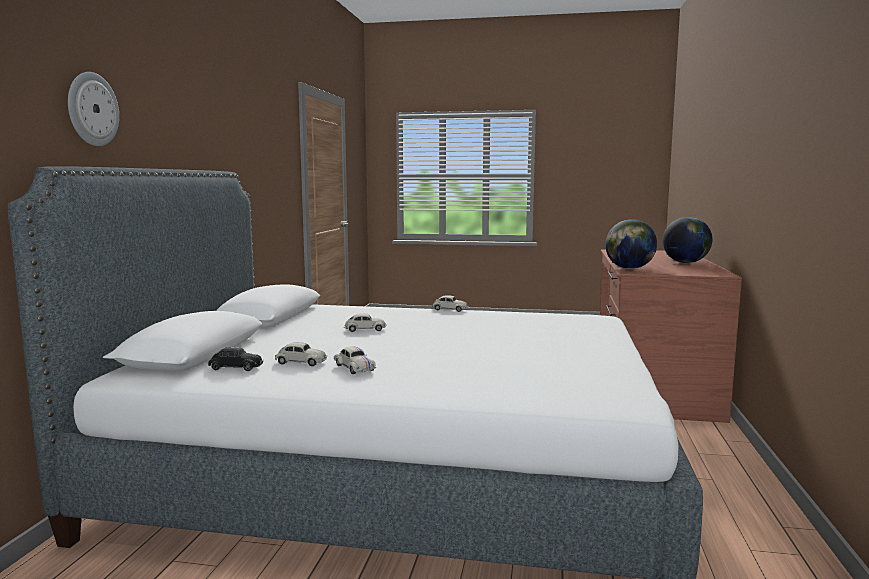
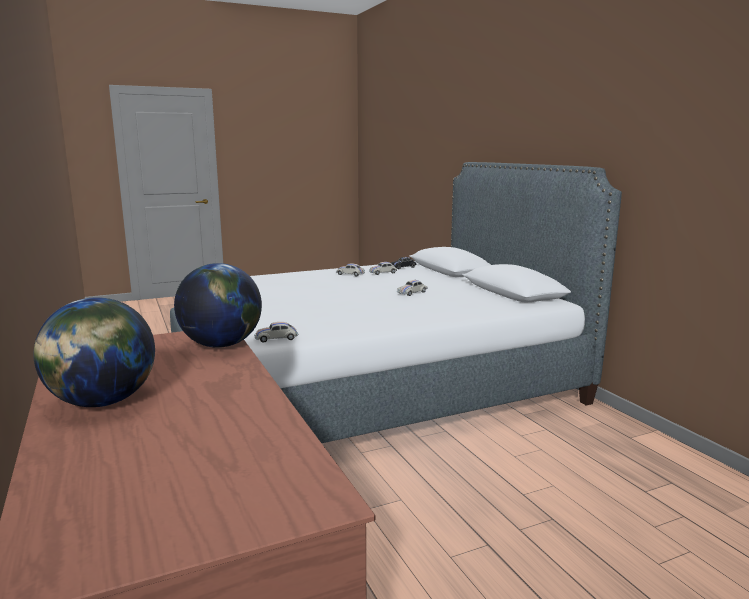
camera: 145 degrees right, 5 degrees up
wall clock [68,72,119,146] -> none
white toy car [432,295,469,312] -> white toy car moved to [254,322,298,343]

